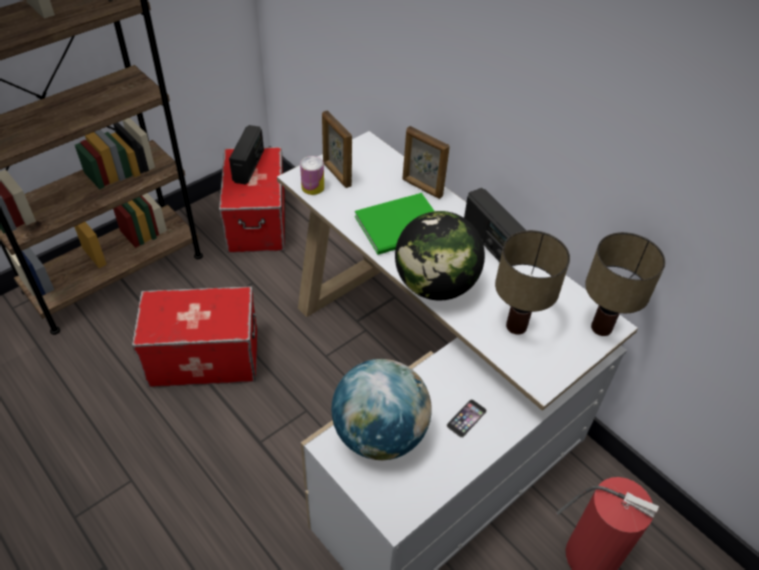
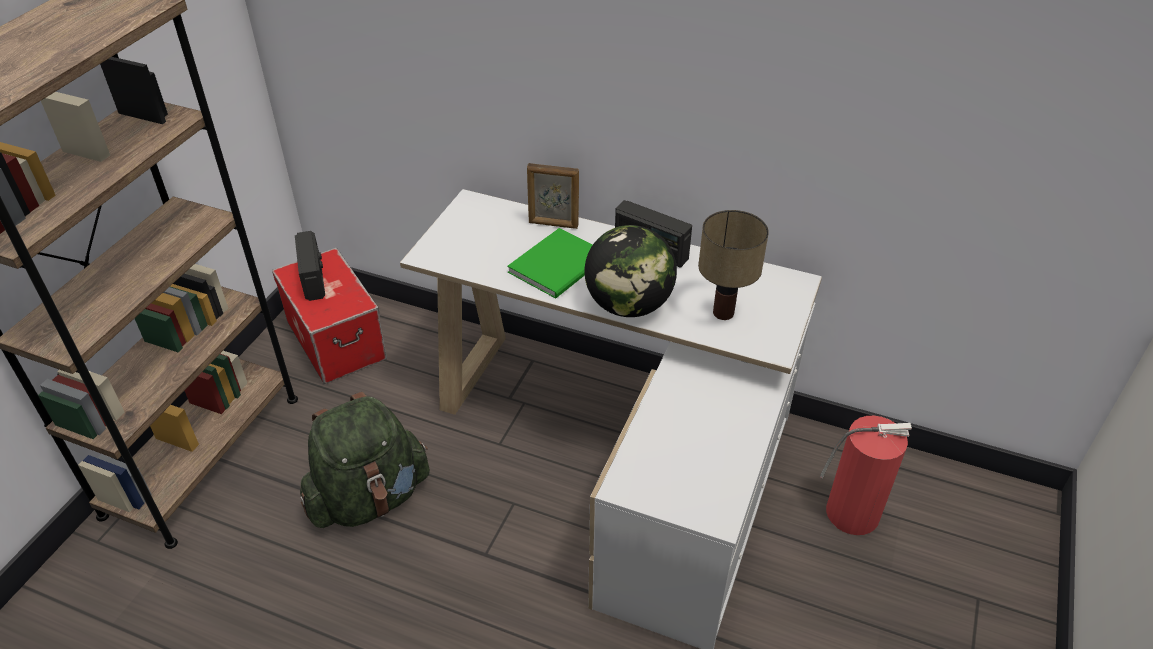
camera: 25 degrees left, 5 degrees down
storage box [132,286,258,387] -> green backpack [300,392,430,528]
can [300,156,324,195] -> none
picture frame [322,110,352,188] -> none
globe [331,359,432,460] -> none
phone [446,399,487,438] -> none
table lamp [585,232,665,336] -> none

